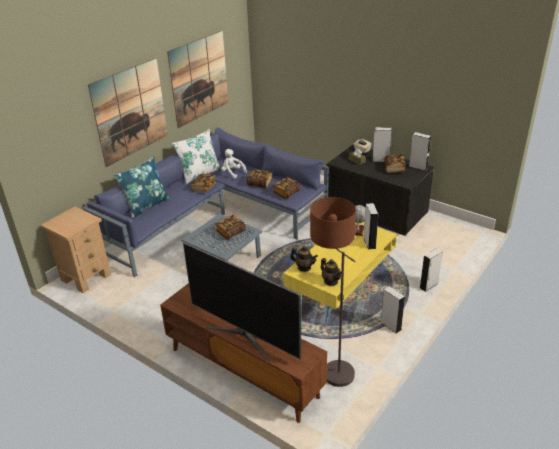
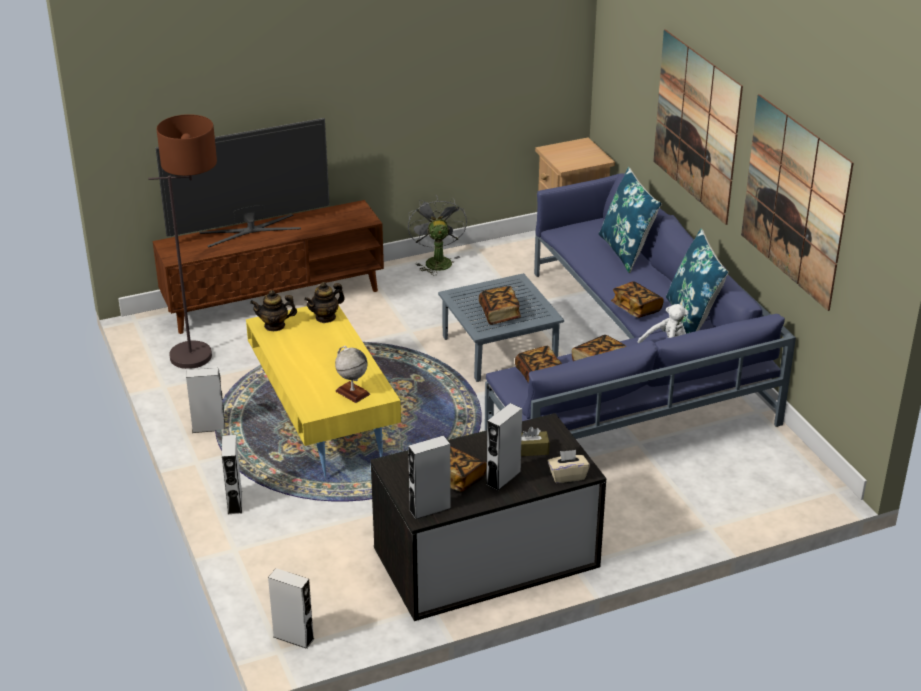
camera: 120 degrees right, 0 degrees up
white pillow [172,129,221,185] -> blue pillow [666,228,729,334]
grey speaker [364,203,378,250] -> grey speaker moved to [268,568,314,649]
none -> grey fan [408,195,467,275]

